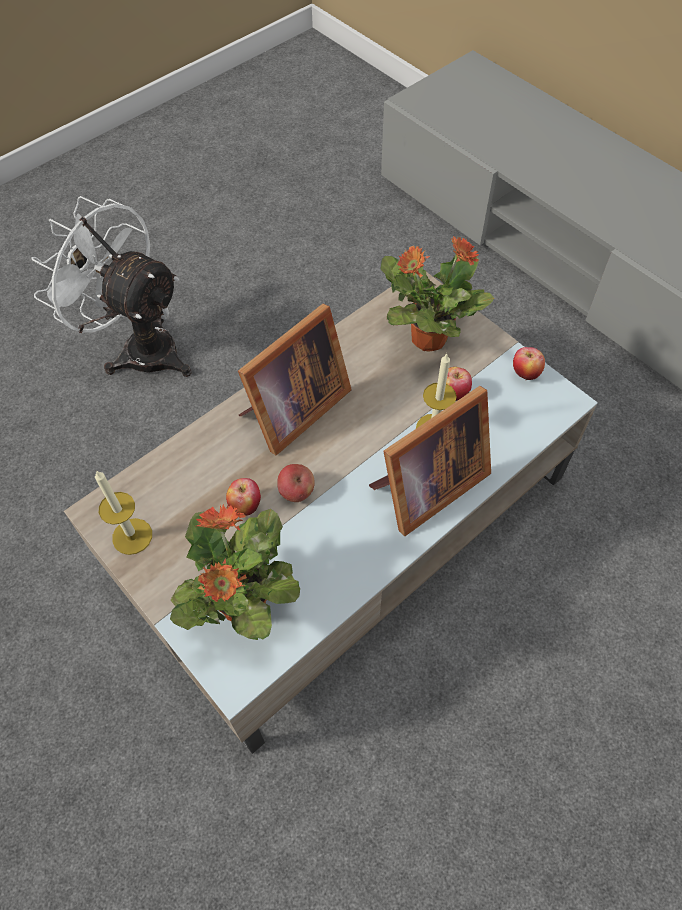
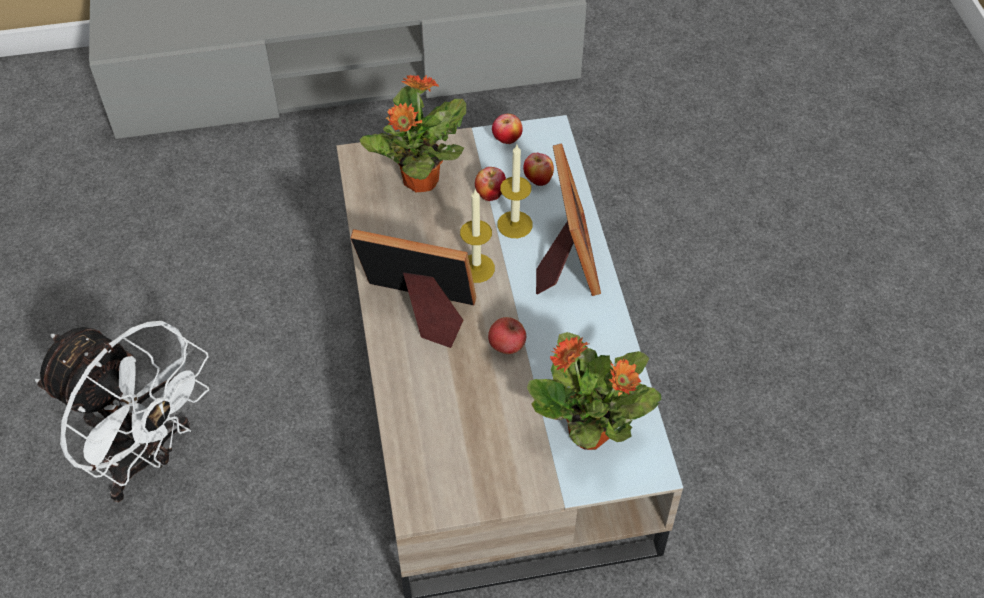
camera: 60 degrees left, 5 degrees down
white fan [31,196,191,377] -> white fan turned 120 degrees counterclockwise [35,321,209,502]
candle [95,470,152,555] -> candle moved to [460,188,495,283]
apple [226,478,261,516] -> apple moved to [523,153,554,186]
picture frame [238,304,352,455] -> picture frame turned 60 degrees counterclockwise [351,229,476,348]

